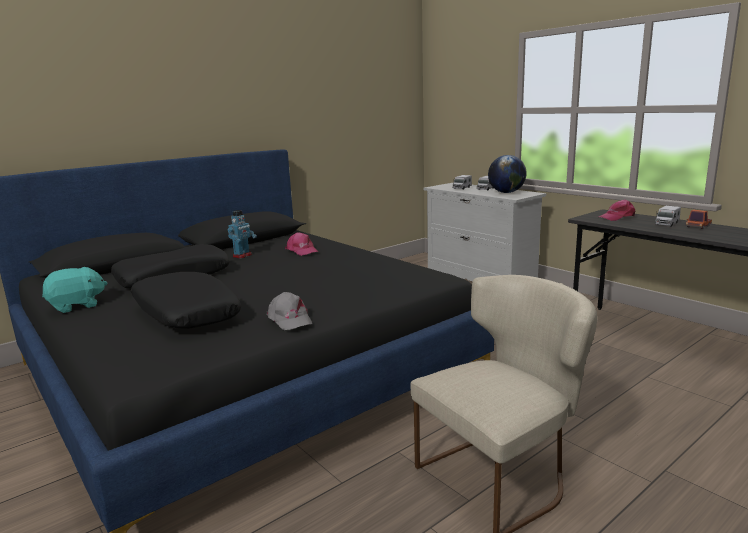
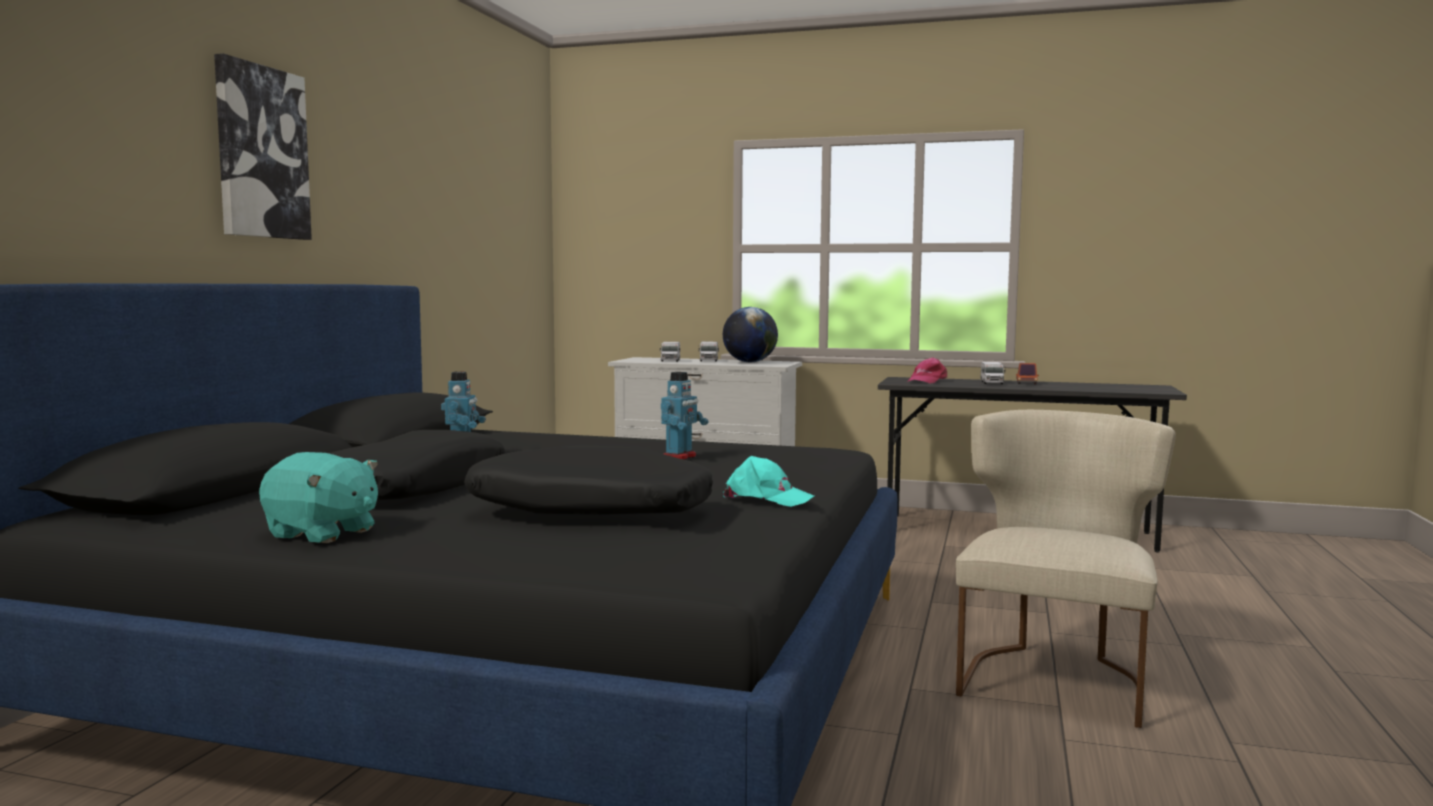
camera: 35 degrees left, 10 degrees down
turquoise plush toy [42,267,107,313] -> turquoise plush toy turned 90 degrees clockwise [259,452,378,543]
grey cap [266,292,312,330] -> turquoise cap [723,456,814,507]
pink cap [285,232,318,256] -> none
none -> picture [214,53,312,240]
none -> toy robot [661,372,708,460]

